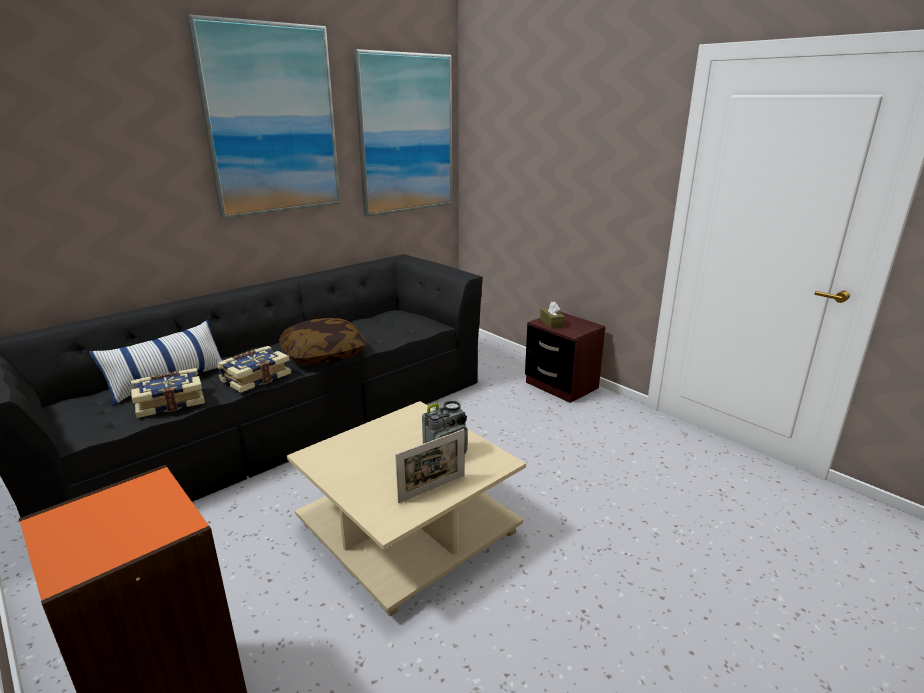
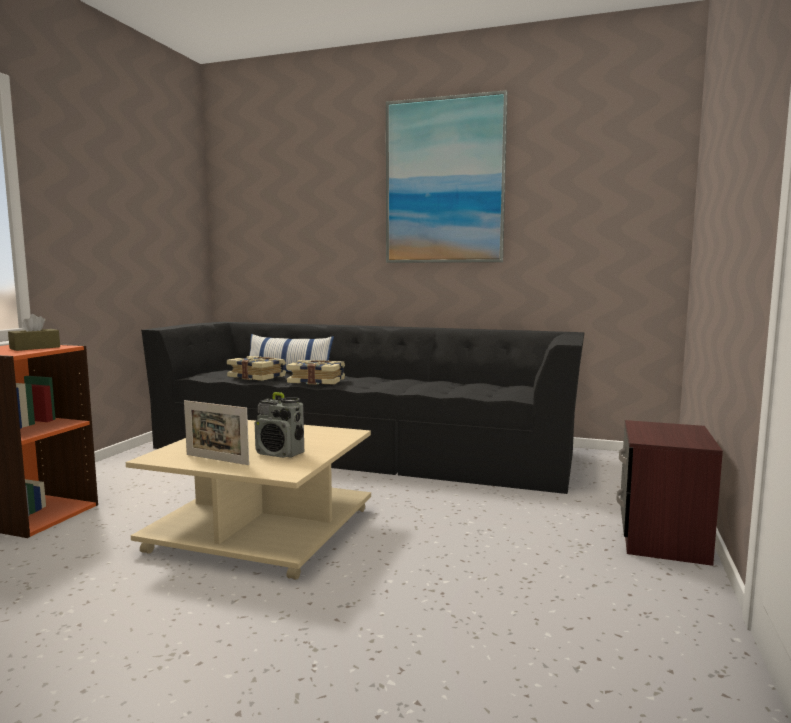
camera: 60 degrees right, 15 degrees down
pillow [279,318,366,365] -> none
picture [353,49,452,217] -> none
brown tissue box [540,301,565,329] -> brown tissue box moved to [8,314,60,351]

